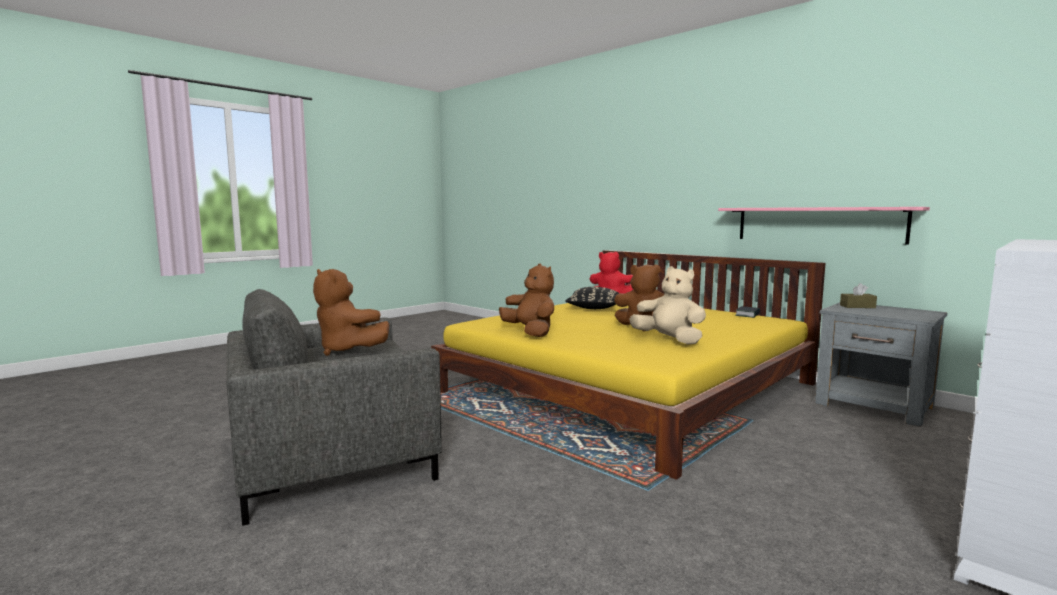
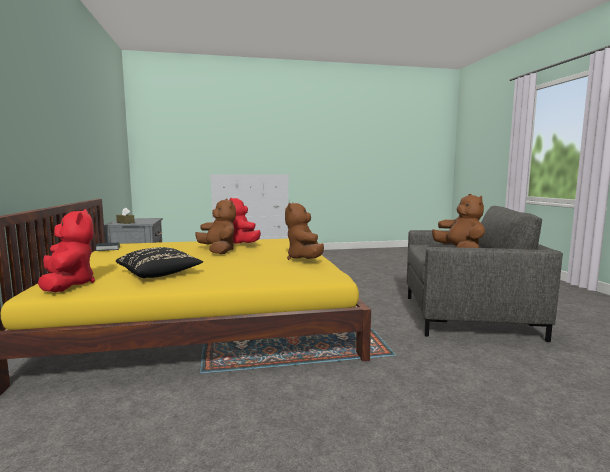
camera: 145 degrees left, 0 degrees up
beige plush toy [629,266,706,344] -> red plush toy [229,198,261,244]
pink shelf [718,207,930,245] -> none

